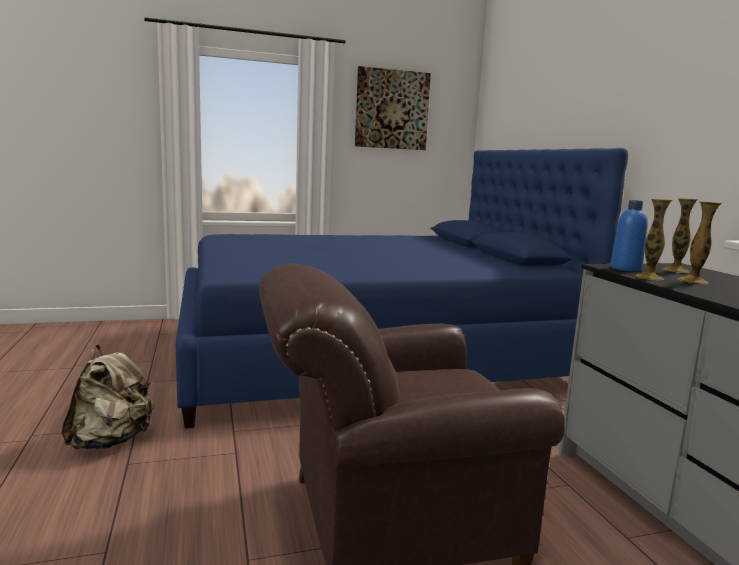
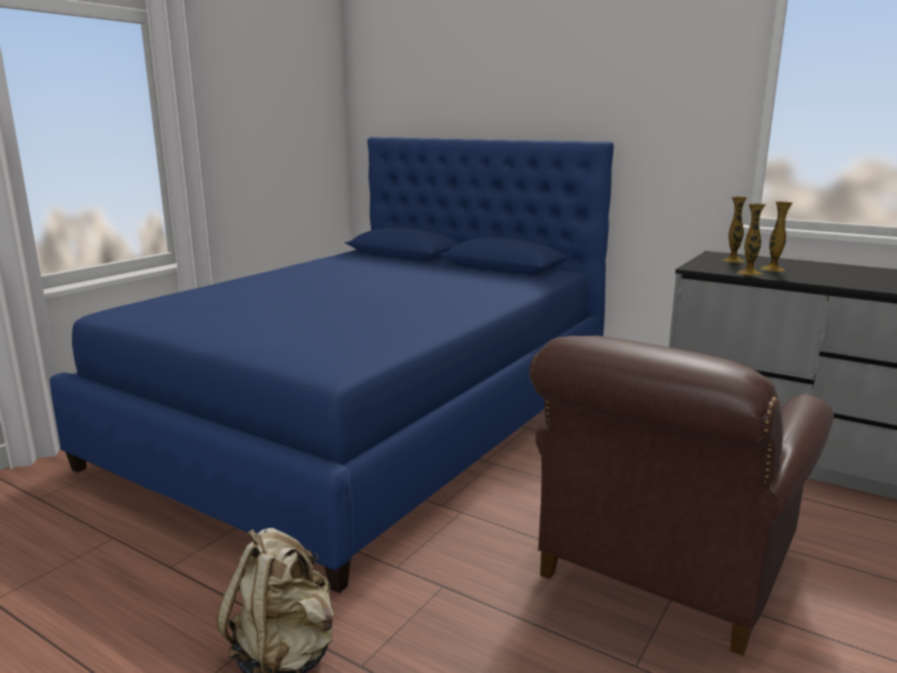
camera: 40 degrees left, 5 degrees up
picture [355,66,431,150] -> none
blue bottle [611,200,648,272] -> none

